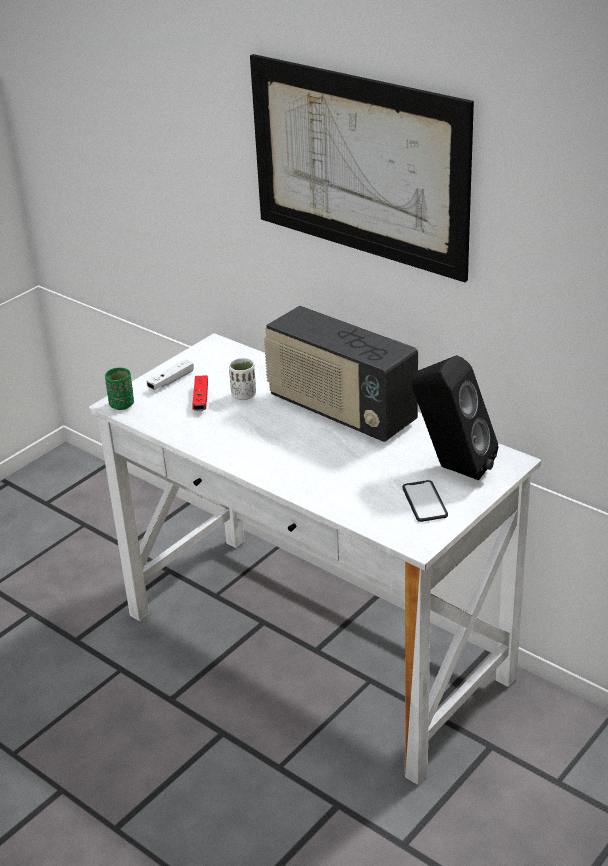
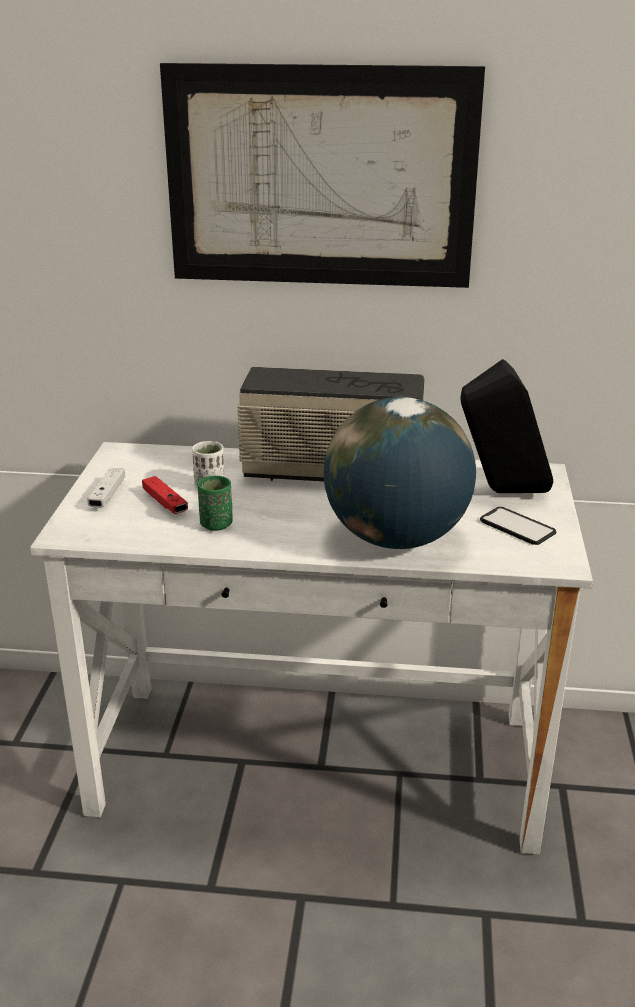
camera: 35 degrees left, 5 degrees down
green cup [105,368,134,410] -> green cup moved to [198,476,233,531]
none -> globe [324,397,476,549]

